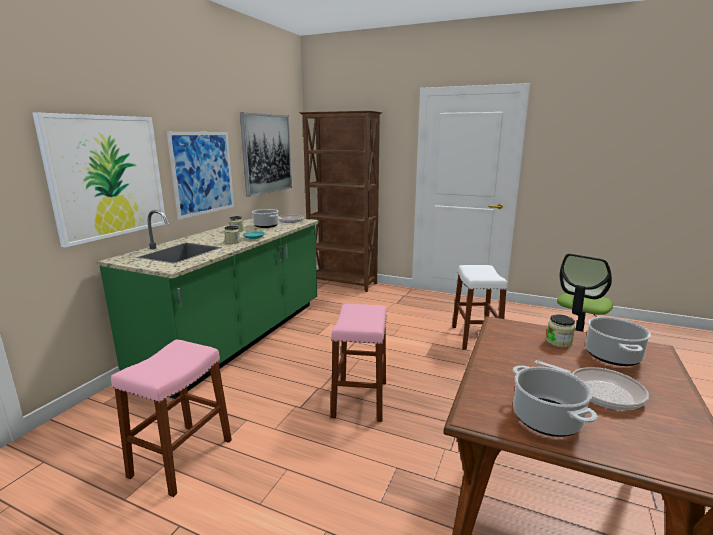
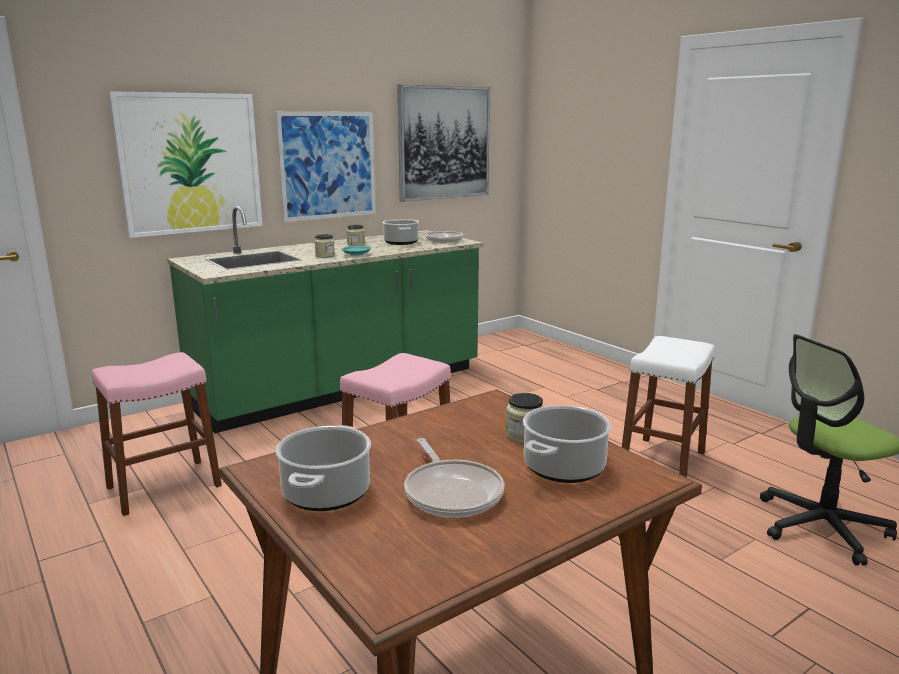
camera: 30 degrees right, 0 degrees up
brown bookcase [299,111,382,292] -> none

